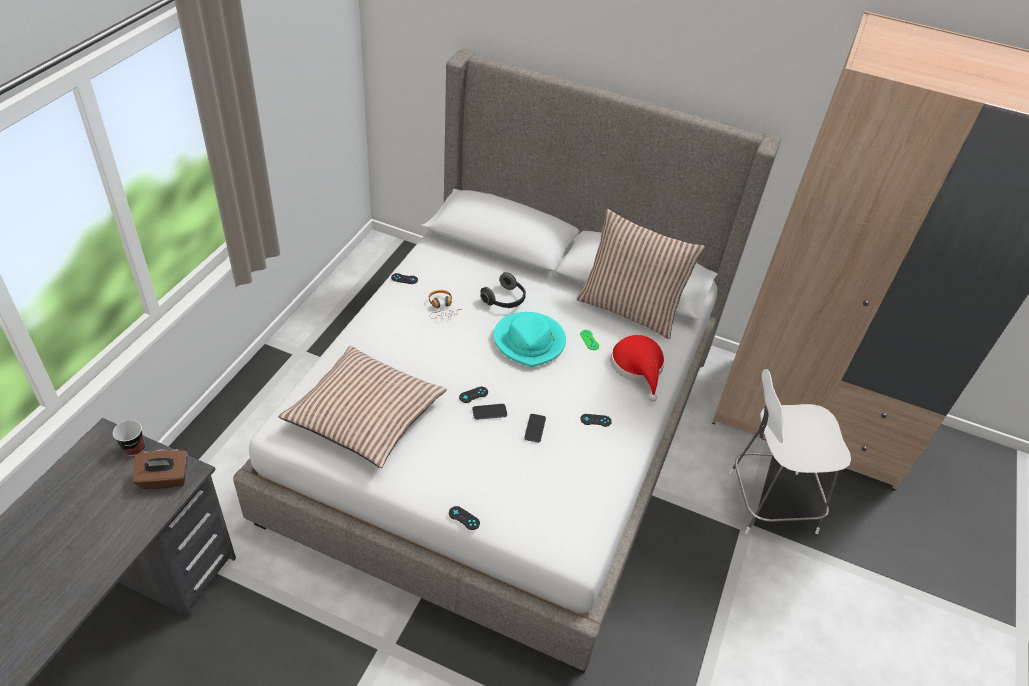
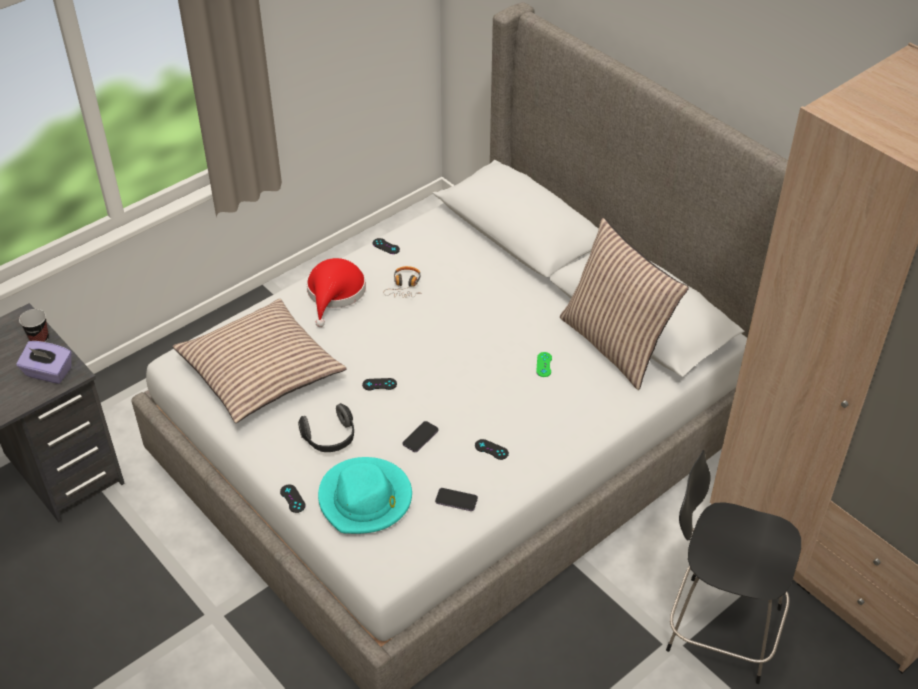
camera: 30 degrees right, 0 degrees up
brown tissue box [133,449,188,489] -> purple tissue box [16,341,72,384]
phone [472,404,507,420] -> phone moved to [435,488,478,511]
headphones [480,272,526,308] -> headphones moved to [298,403,354,452]
turquoise hat [494,312,566,367] -> turquoise hat moved to [318,457,412,534]
red hat [610,335,665,402] -> red hat moved to [307,258,366,327]
white chair [729,369,851,534] -> black chair [666,450,801,684]

